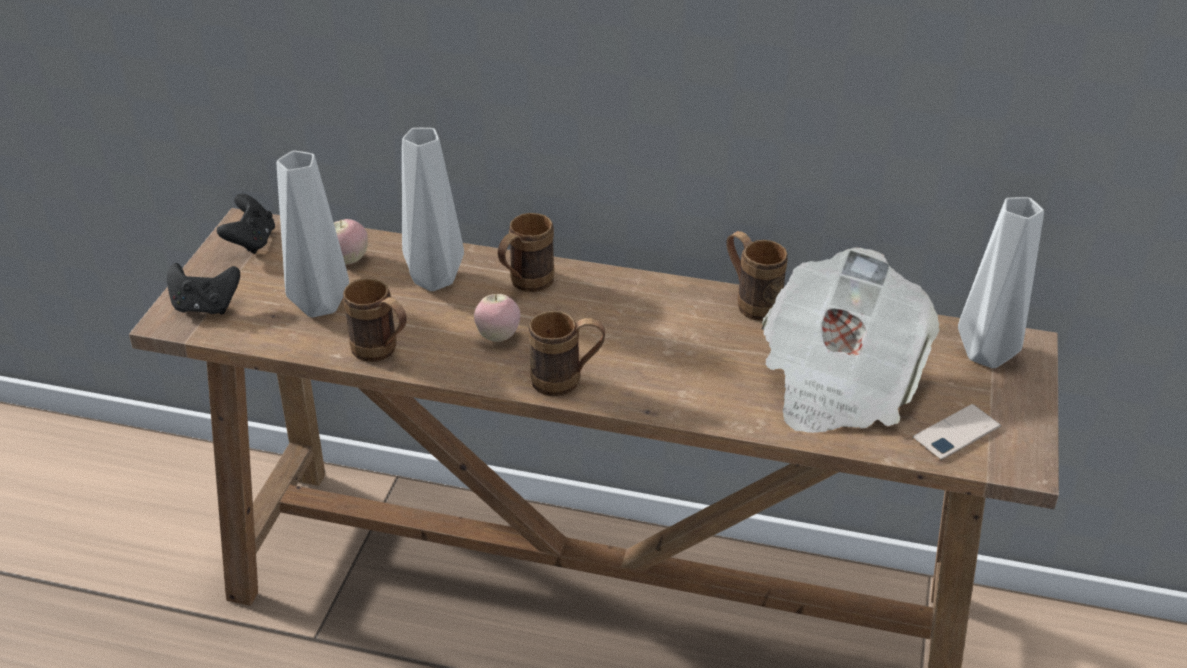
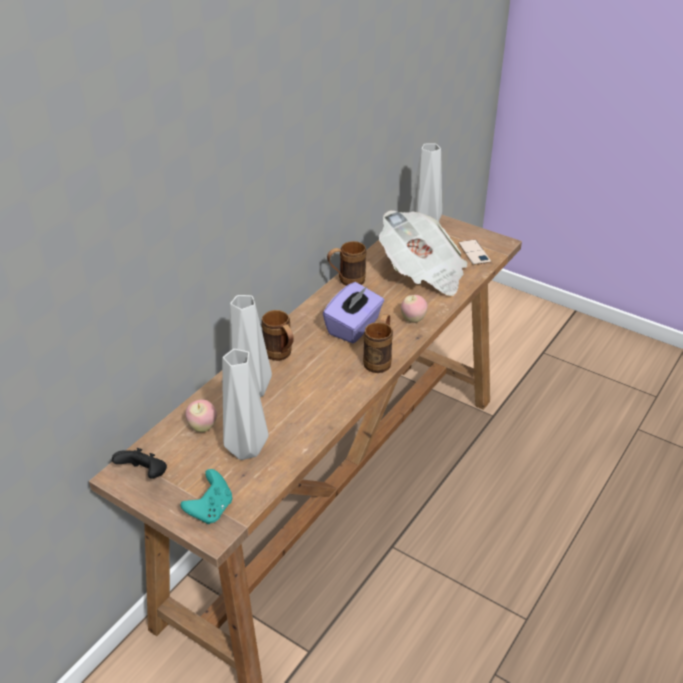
camera: 70 degrees left, 0 degrees up
black game controller [167,263,240,315] -> turquoise game controller [180,469,232,524]
brown mug [343,278,407,362] -> none
apple [474,294,520,342] -> apple moved to [401,295,428,323]
none -> purple tissue box [323,282,384,343]

